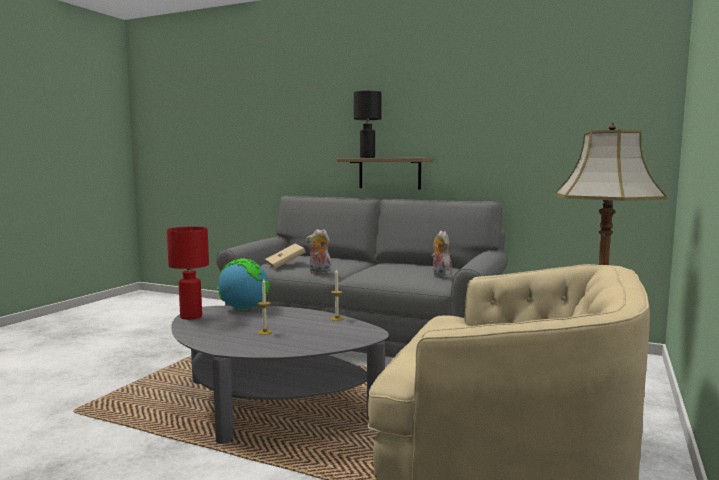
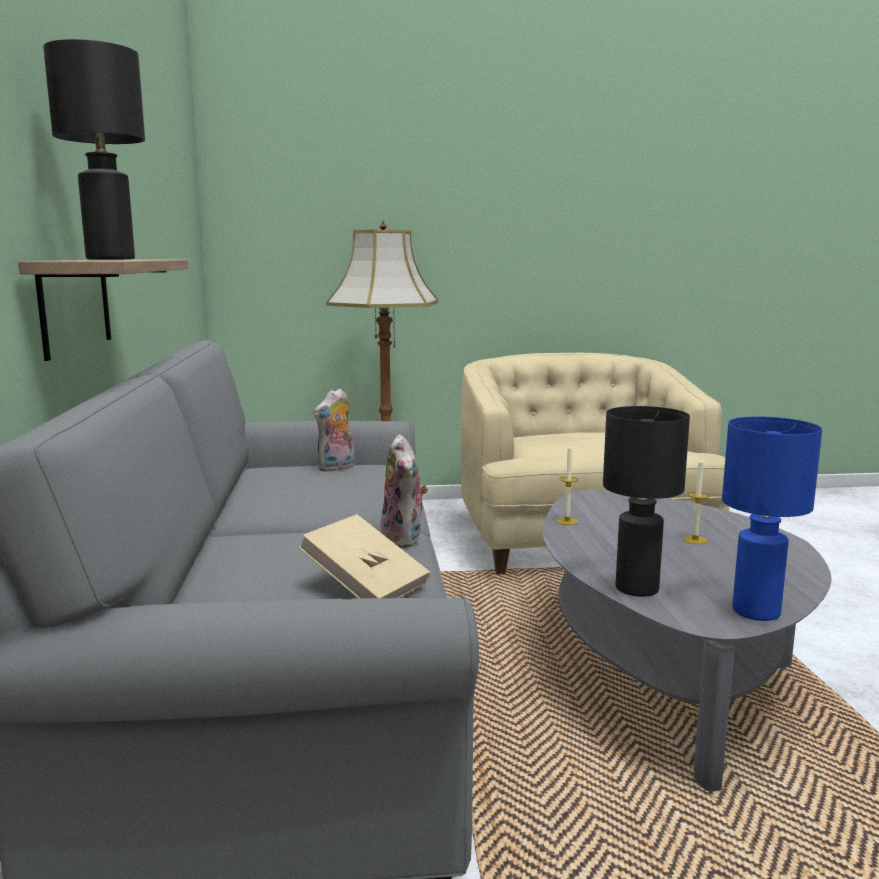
camera: 120 degrees left, 5 degrees up
red table lamp [167,227,209,320] -> blue table lamp [722,416,822,621]
globe [217,259,269,310] -> black table lamp [603,406,690,597]

